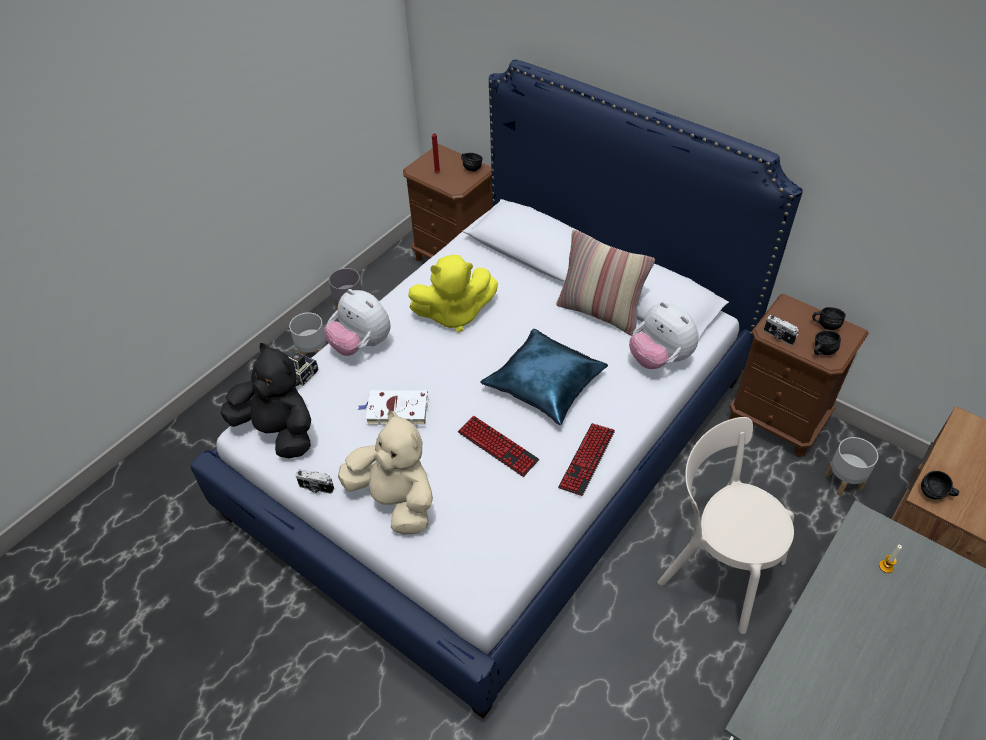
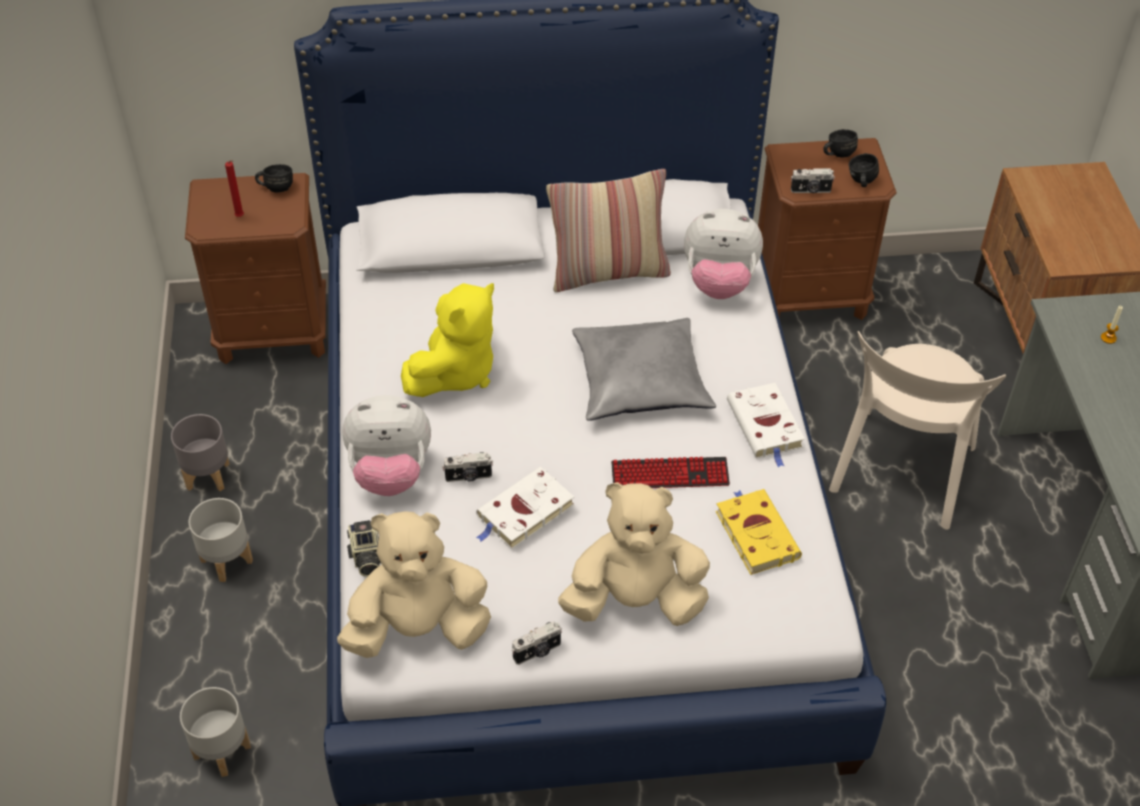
camera: 45 degrees left, 0 degrees up
black plush toy [220,343,311,458] -> beige plush toy [337,511,491,658]
blue pillow [480,329,608,425] -> grey pillow [572,318,716,421]
keyboard [558,423,615,496] -> white book [727,383,805,467]
beige chair [658,417,794,634] -> beige chair turned 60 degrees counterclockwise [829,331,1006,530]
grey planter [825,437,878,496] -> grey planter moved to [180,687,251,777]
black mug [921,471,959,500] -> none
none -> camera [442,452,493,482]
none -> yellow book [716,489,802,575]

